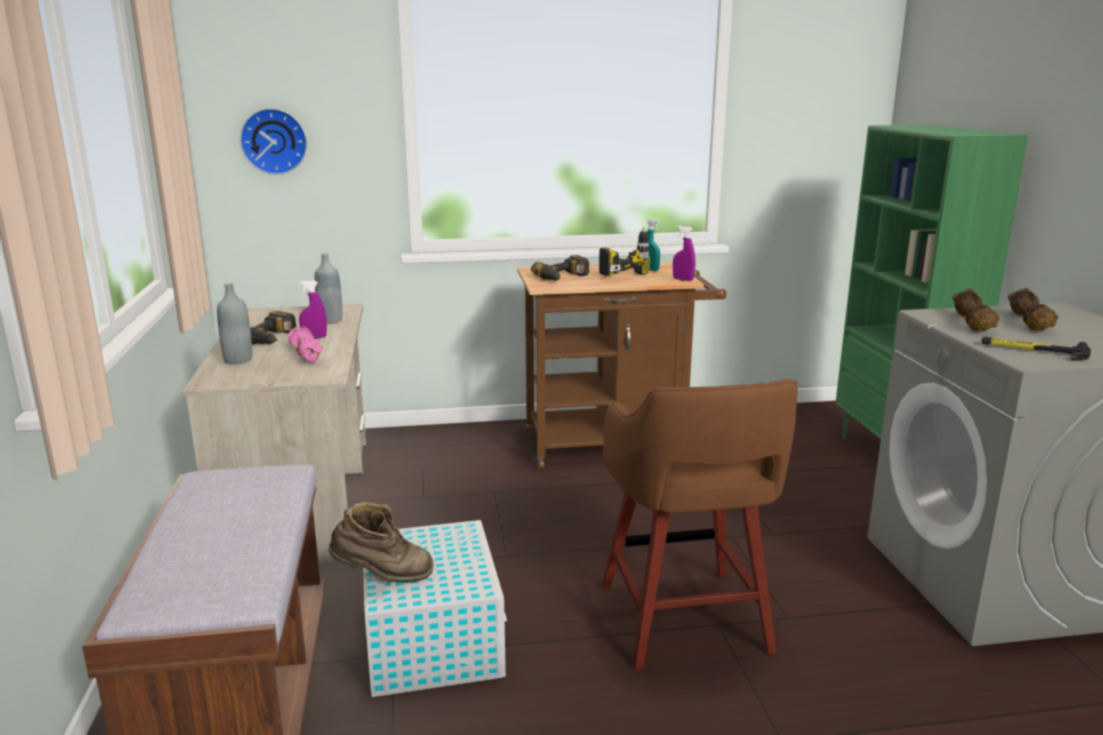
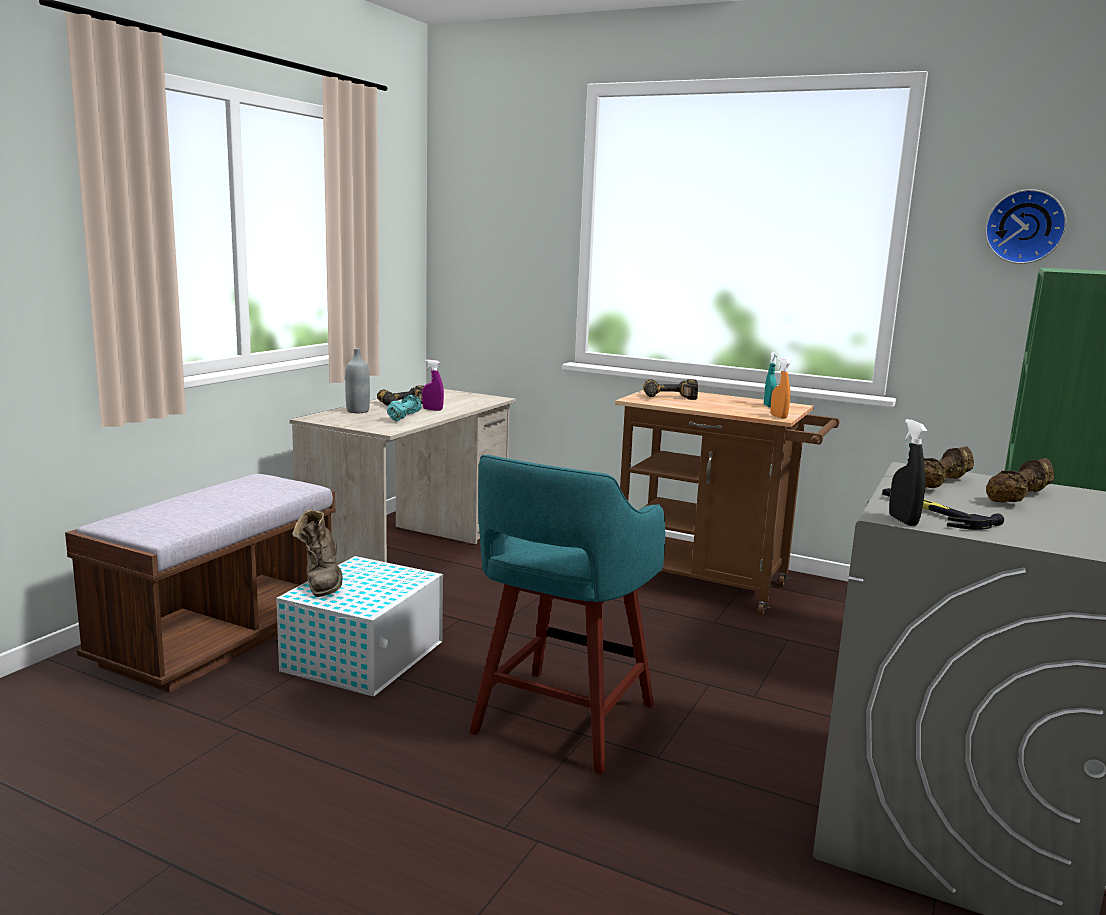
camera: 35 degrees right, 5 degrees down
wall clock [240,108,307,175] -> wall clock moved to [985,189,1067,264]
pink dumbbell [287,326,323,363] -> turquoise dumbbell [387,395,422,422]
grey bottle [314,253,342,324] -> none
brown boot [329,502,434,583] -> brown boot turned 45 degrees clockwise [292,509,343,597]
power drill [599,227,650,276] -> none
brown stool [601,379,798,670] -> turquoise stool [469,455,665,775]
purple spray bottle [673,226,695,281] -> orange spray bottle [771,358,790,419]
none -> black spray bottle [889,419,927,526]

